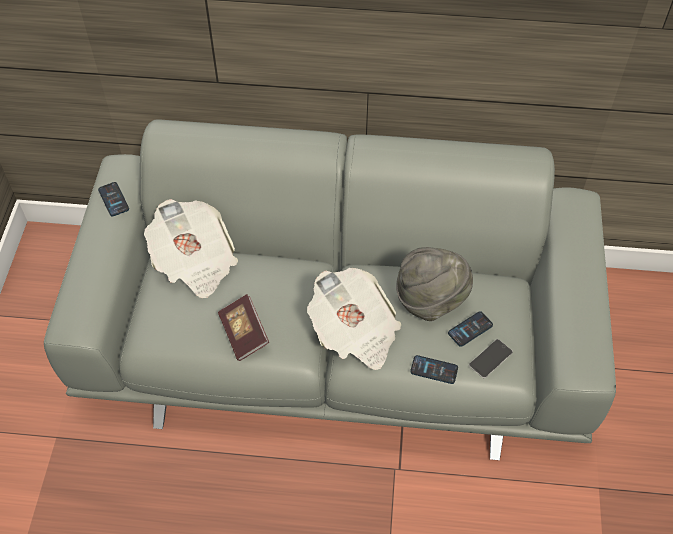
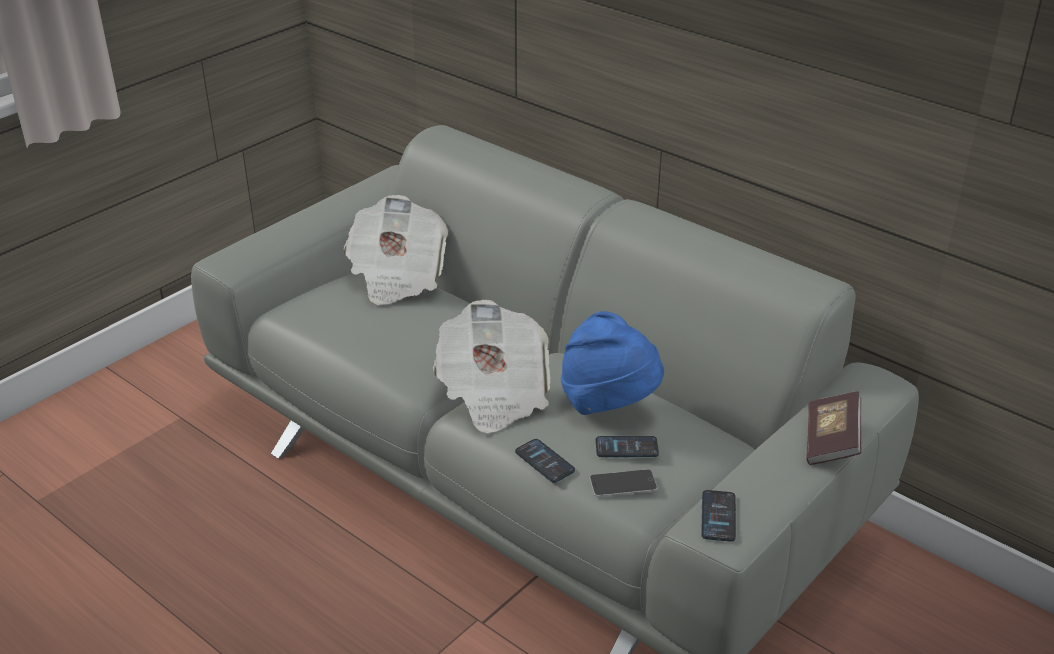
camera: 35 degrees right, 20 degrees down
phone [98,182,129,216] -> phone moved to [701,490,736,542]
book [218,294,269,361] -> book moved to [806,391,861,465]
grey hat [396,247,473,321] -> blue hat [561,311,664,415]

